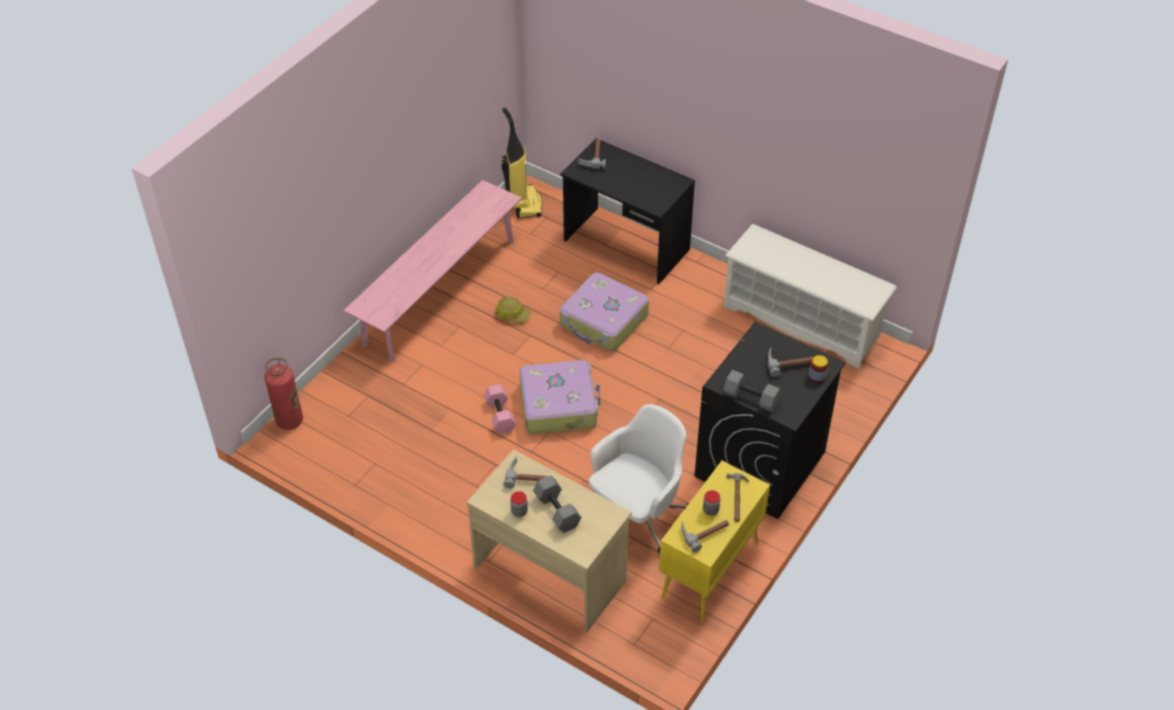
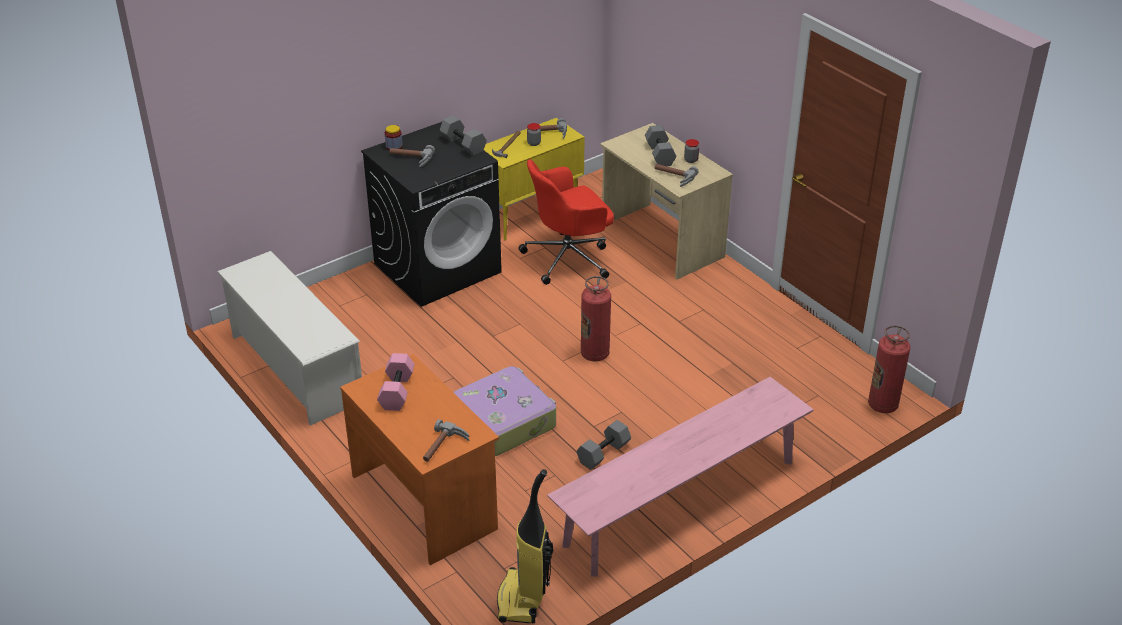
camera: 160 degrees left, 10 degrees down
pink dumbbell [484,384,516,434] -> pink dumbbell moved to [377,353,415,411]
hard hat [495,296,531,323] -> grey dumbbell [576,420,631,470]
suitcase [519,360,600,434] -> fire extinguisher [581,276,611,361]
black desk [560,138,695,284] -> orange desk [340,354,499,565]
white office chair [588,404,688,552] -> red office chair [518,159,614,285]

